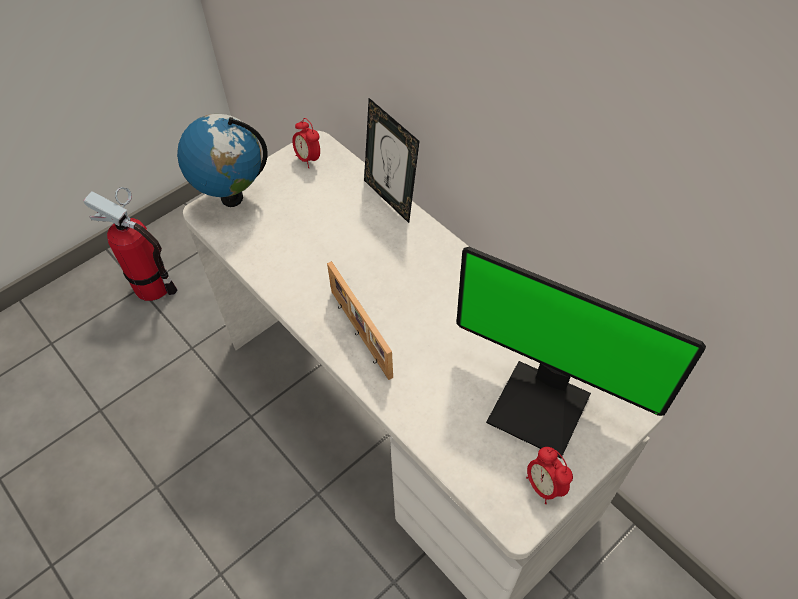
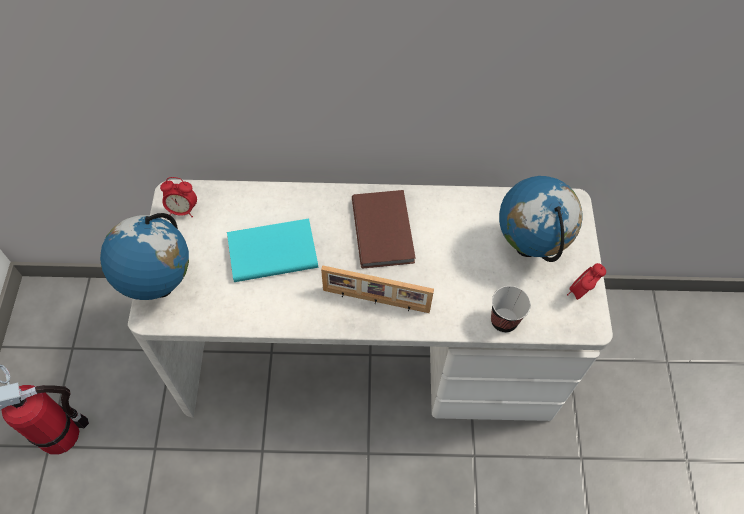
camera: 50 degrees left, 5 degrees up
picture frame [364,98,420,223] -> none
monitor [456,247,706,458] -> globe [499,176,582,262]
alarm clock [526,447,573,504] -> alarm clock turned 120 degrees clockwise [567,263,606,300]
none -> turquoise book [227,218,318,282]
none -> brown book [352,190,416,268]
none -> cup [491,286,531,333]

